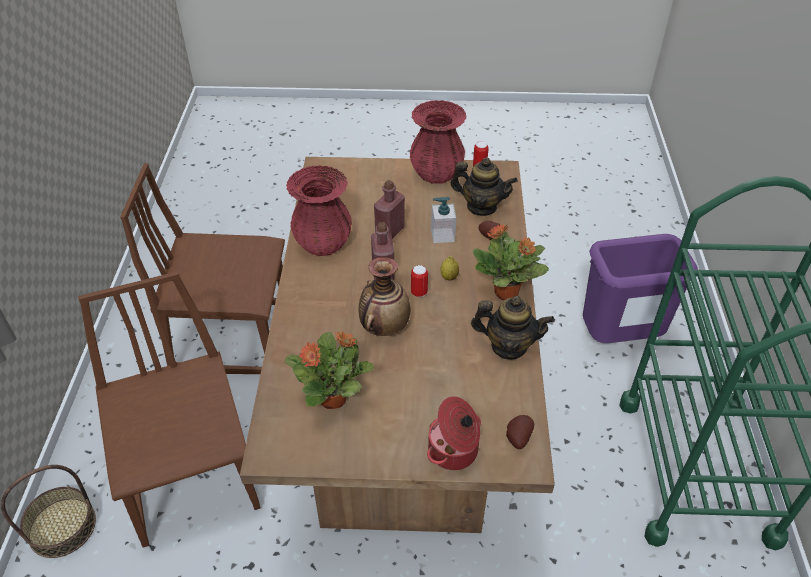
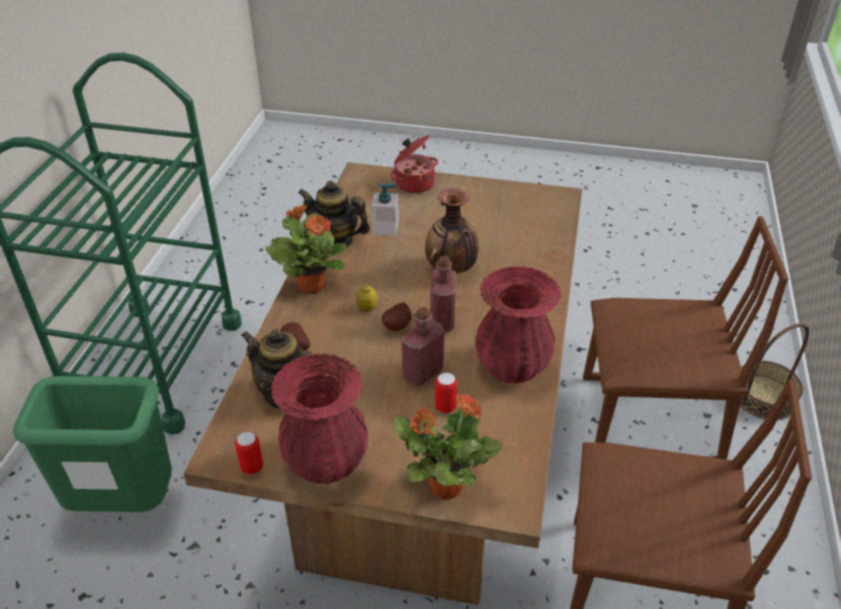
camera: 170 degrees left, 5 degrees down
brown chair [78,272,261,548] -> brown chair turned 75 degrees counterclockwise [583,216,789,460]
potted plant [284,331,374,409] -> potted plant moved to [393,394,503,500]
can [411,265,428,297] -> can moved to [435,373,457,413]
soap dispenser [431,197,456,243] -> soap dispenser moved to [371,183,399,236]
potato [506,415,534,449] -> potato moved to [381,303,411,331]
purple trash can [583,234,698,343] -> green trash can [13,376,172,512]

